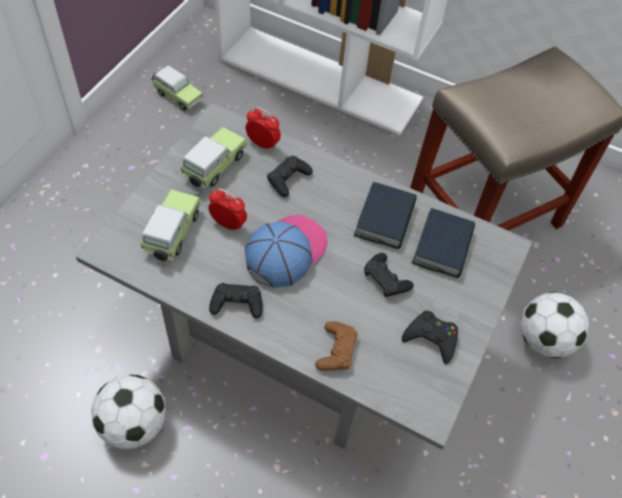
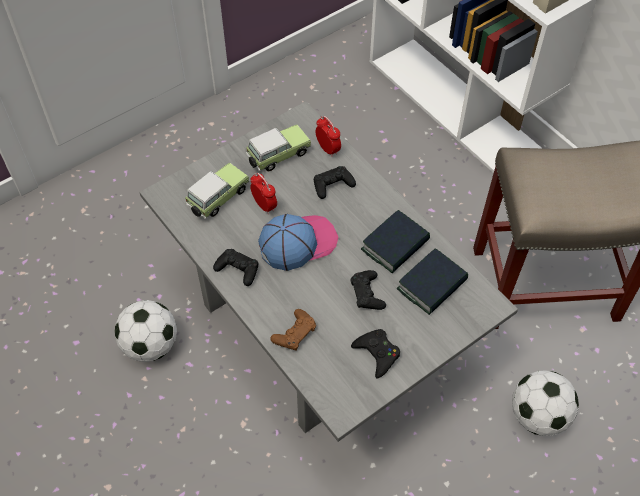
camera: 30 degrees right, 0 degrees up
toy car [152,65,203,111] -> none

